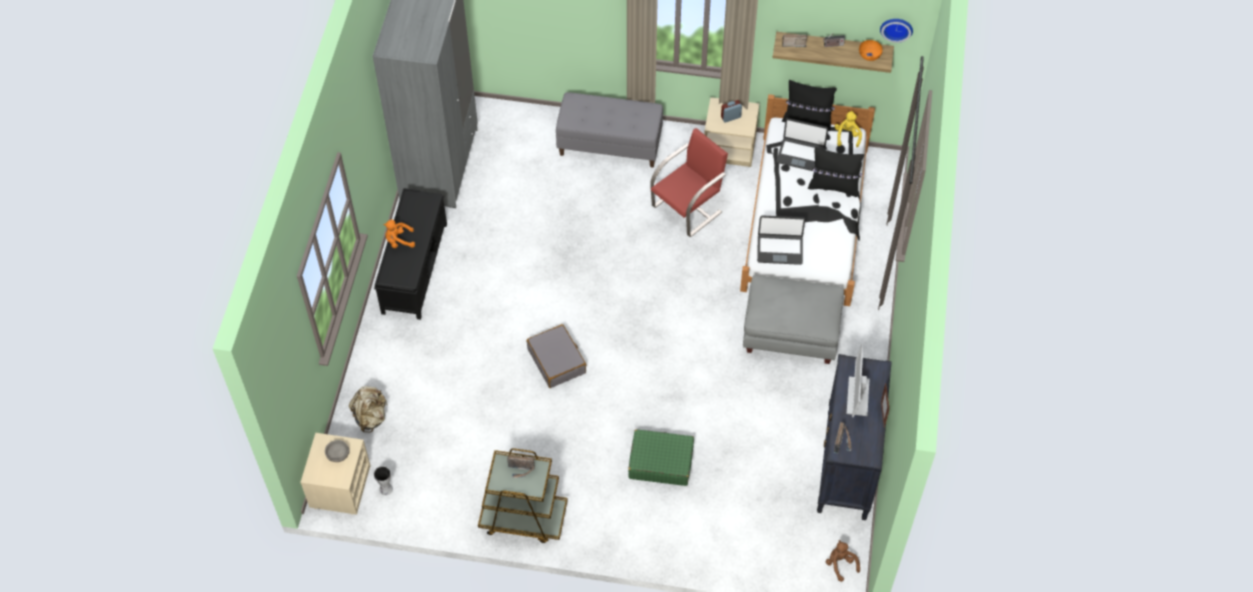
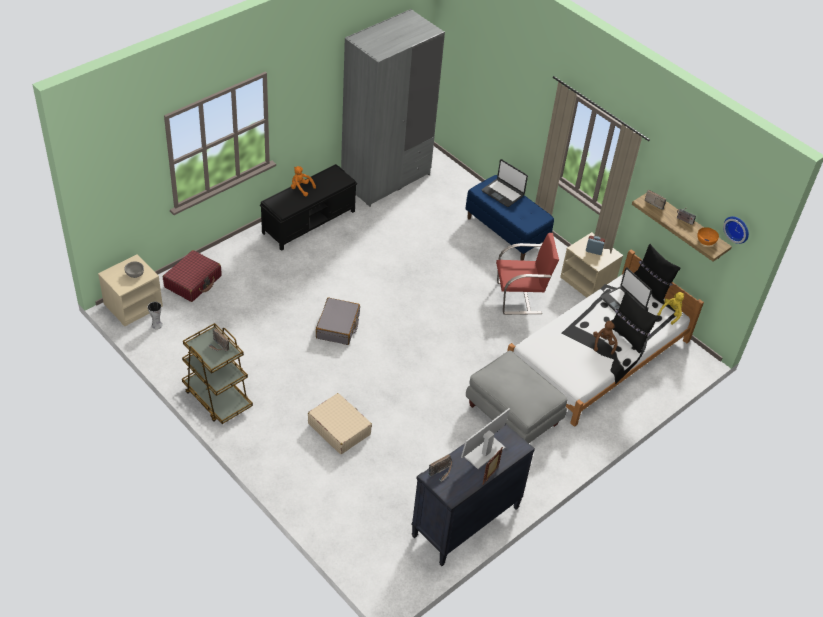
camera: 35 degrees right, 10 degrees down
beige backpack [349,386,387,433] -> red suitcase [163,250,222,302]
grey bench [556,92,663,168] -> blue bench [465,175,554,261]
green suitcase [628,429,694,486] -> beige suitcase [308,393,372,454]
laptop [757,215,805,265] -> laptop moved to [482,159,528,207]
brown plush toy [826,540,860,582] -> brown plush toy moved to [593,321,618,355]

